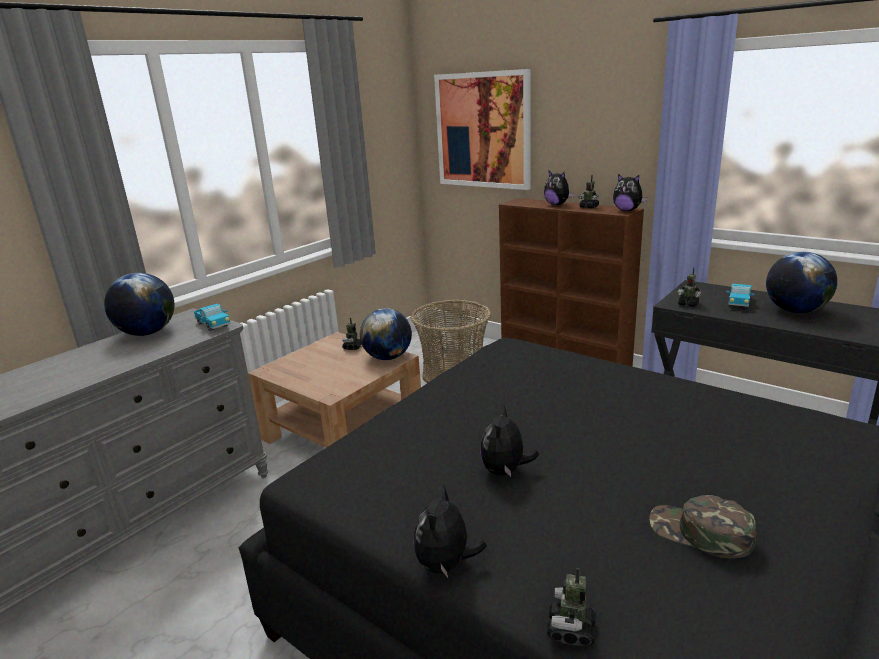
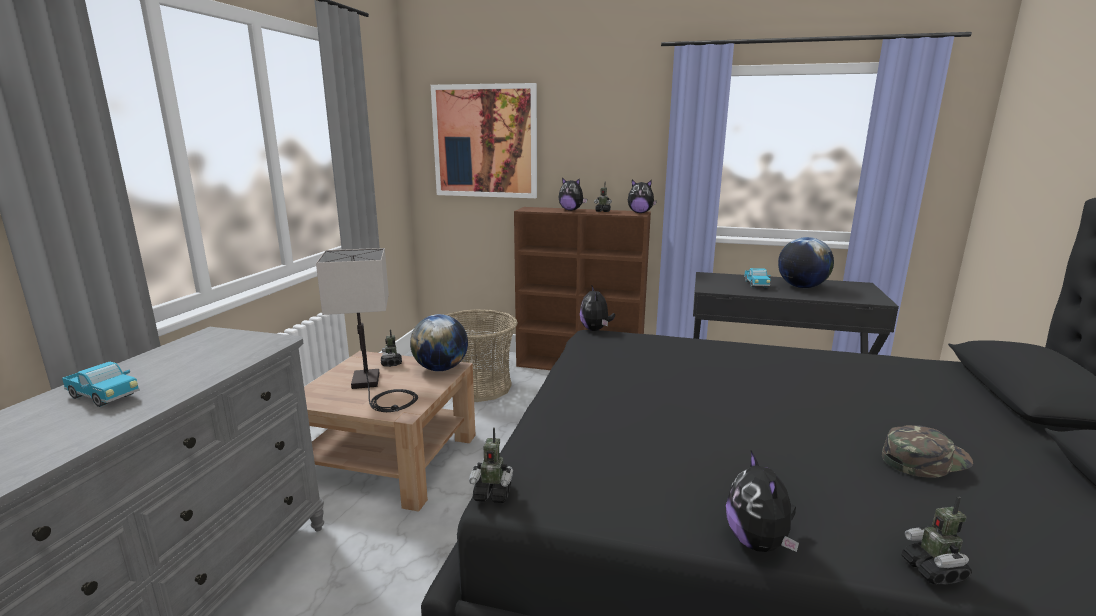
camera: 25 degrees left, 5 degrees down
globe [104,273,175,336] -> none
toy truck [194,304,231,331] -> toy truck moved to [62,362,140,407]
plush toy [480,406,539,477] -> plush toy moved to [580,286,615,331]
green cap [649,495,756,558] -> green cap turned 150 degrees clockwise [882,425,973,478]
toy robot [677,267,702,307] -> toy robot moved to [469,427,513,503]
none -> table lamp [316,248,418,412]

